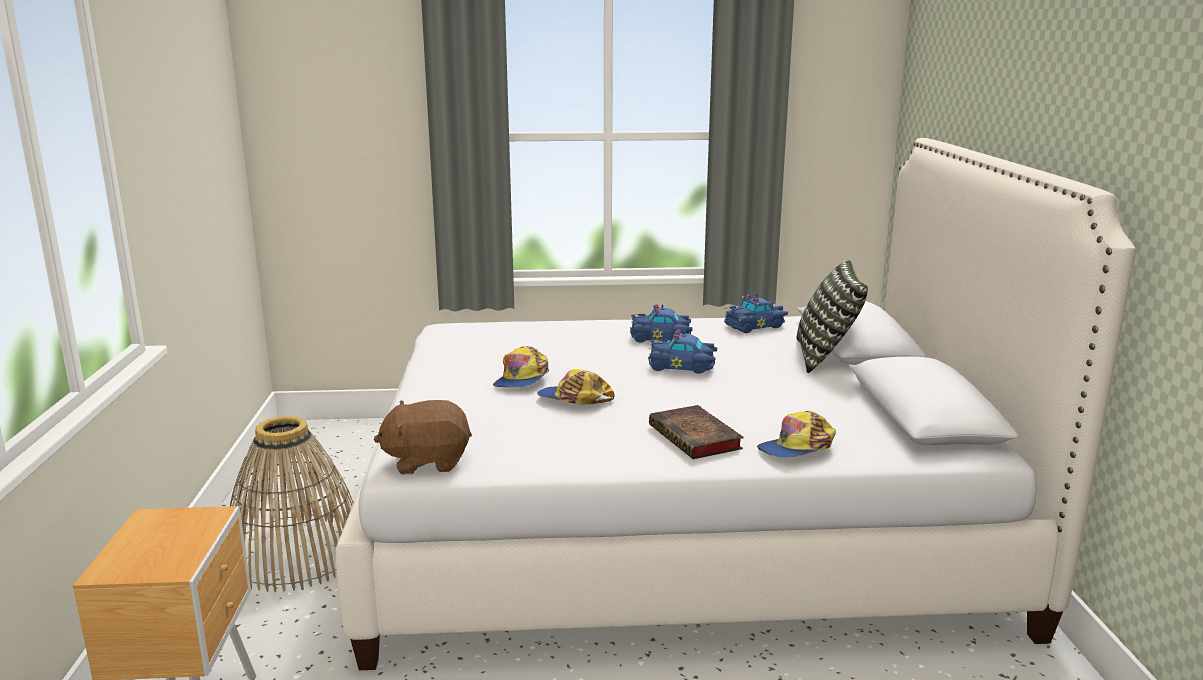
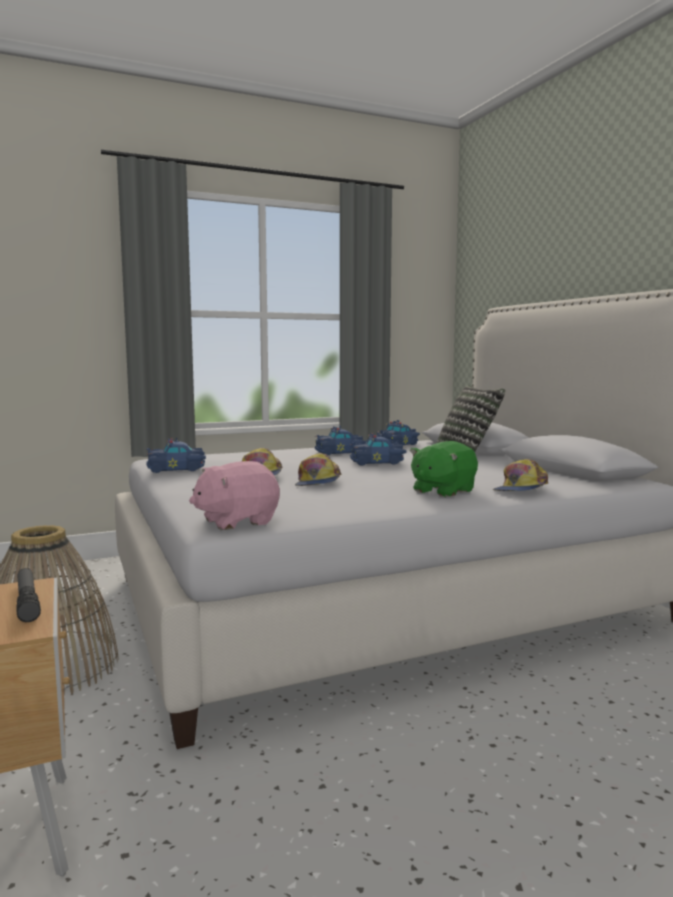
camera: 20 degrees left, 10 degrees down
brown plush toy [374,400,472,475] -> pink plush toy [189,461,280,530]
cap [537,369,615,405] -> cap turned 90 degrees counterclockwise [295,453,341,486]
book [649,405,744,459] -> green plush toy [410,441,478,497]
none -> flashlight [16,568,41,622]
none -> blue toy car [146,437,206,473]

